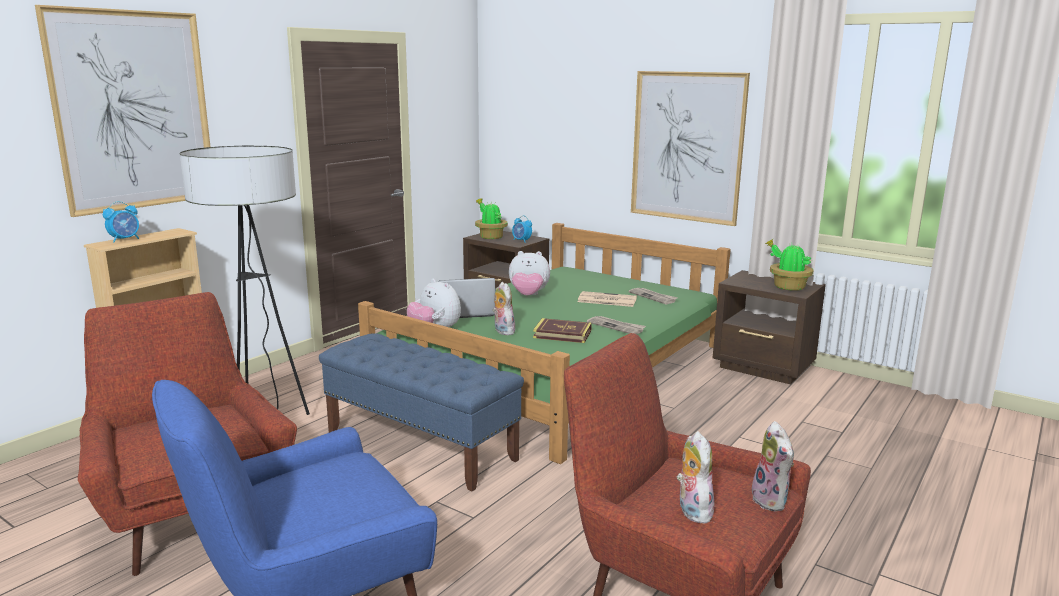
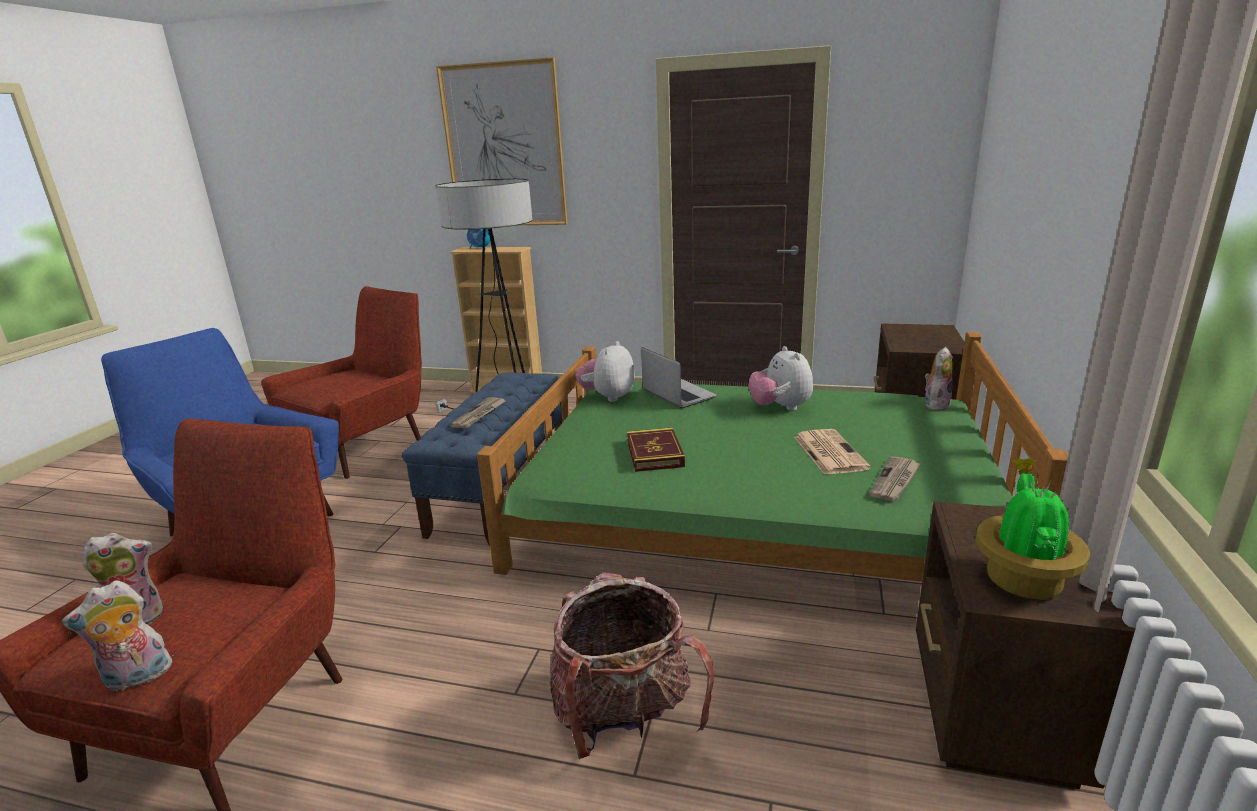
camera: 70 degrees right, 5 degrees up
potted plant [475,198,508,239] -> none
plush toy [492,282,515,335] -> plush toy moved to [925,347,953,410]
alarm clock [512,215,532,243] -> none
newspaper [587,316,646,335] -> newspaper moved to [450,397,505,429]
picture [631,71,750,226] -> none
none -> backpack [549,572,715,759]

